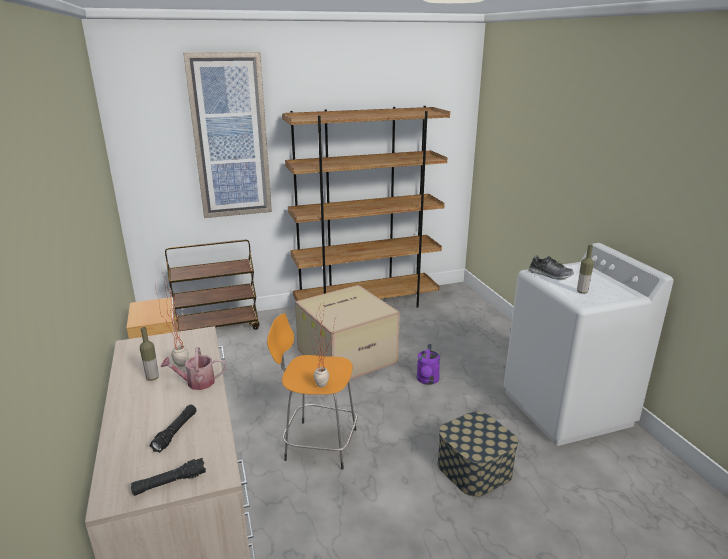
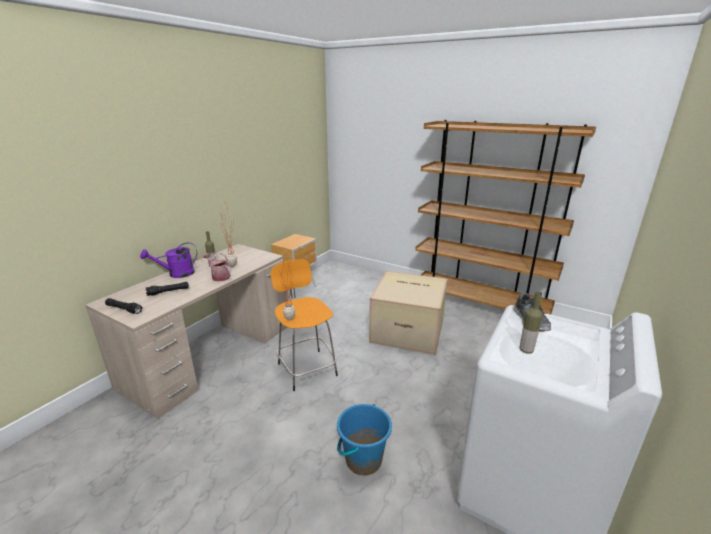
camera: 50 degrees right, 0 degrees up
brown cart [165,239,260,332] -> none
picture [183,52,272,218] -> none
purple watering can [417,344,440,385] -> purple watering can moved to [140,242,197,278]
storage box [437,412,518,497] -> blue bucket [337,404,392,475]

